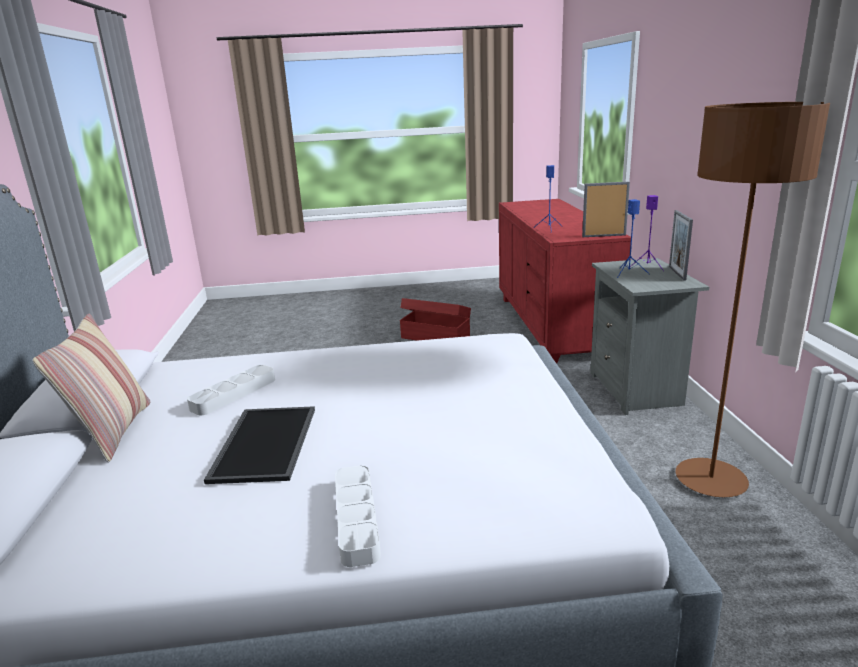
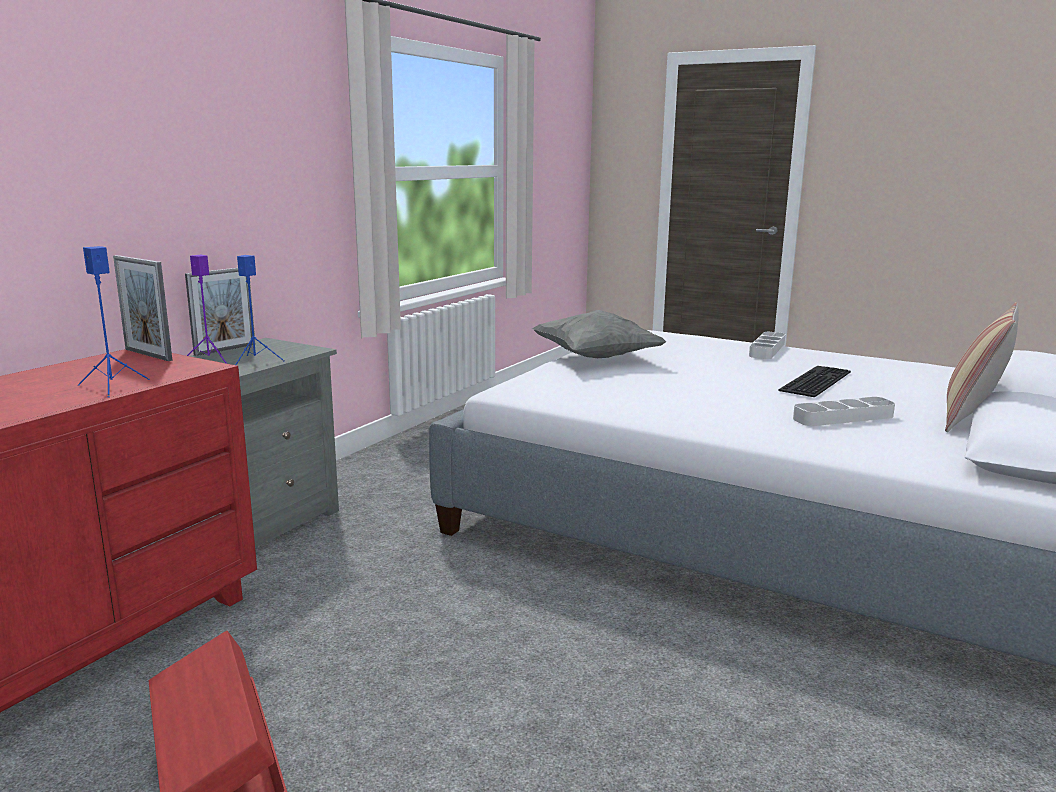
camera: 145 degrees left, 5 degrees down
tray [204,406,315,484] -> keyboard [778,366,851,397]
brown floor lamp [675,102,830,497] -> none
none -> grey pillow [532,310,667,358]

